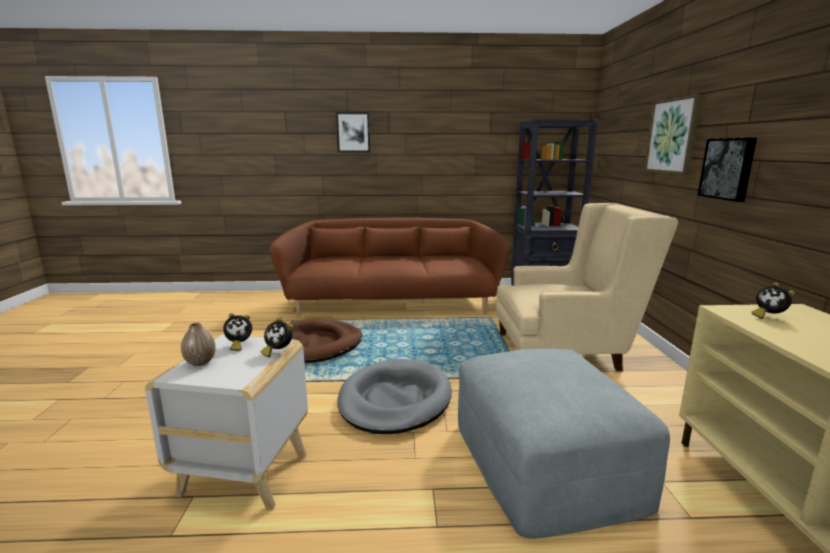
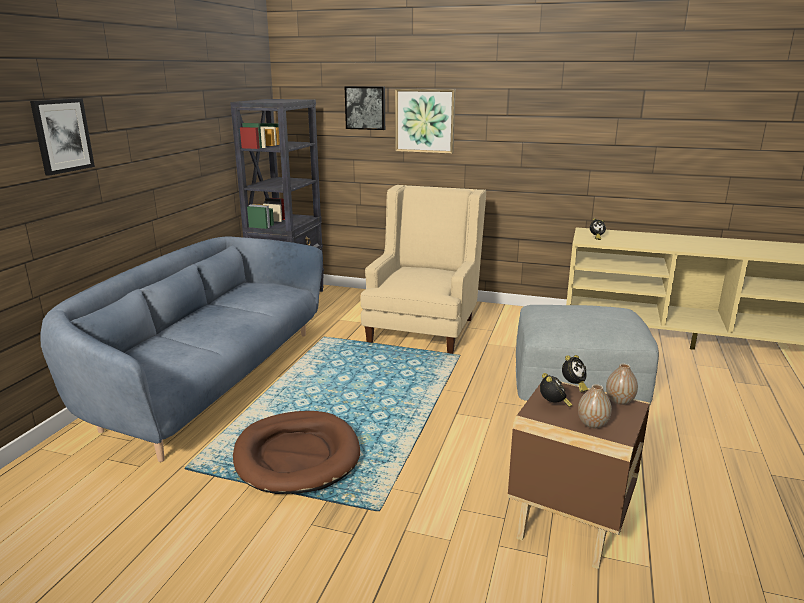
camera: 70 degrees left, 5 degrees up
white side table [145,334,308,510] -> brown side table [508,382,650,569]
brown sofa [270,218,510,315] -> blue sofa [40,237,323,462]
grey dog bed [337,359,452,434] -> none
picture [698,138,757,202] -> picture moved to [345,86,385,130]
none -> vase [606,364,638,405]

